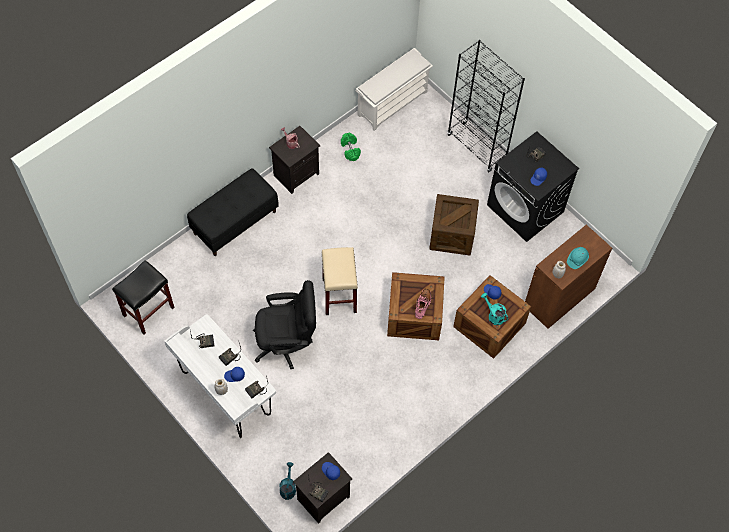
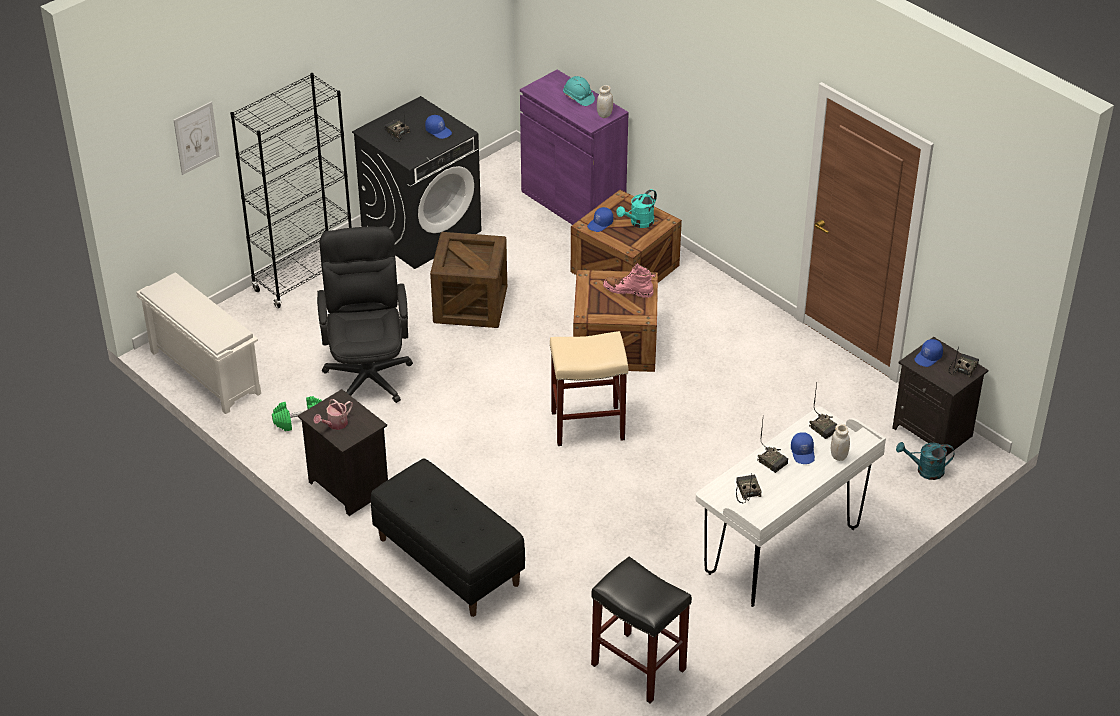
camera: 90 degrees left, 20 degrees down
black office chair [253,280,316,369] -> black office chair moved to [317,226,413,403]
brown cabinet [525,225,612,329] -> purple cabinet [520,70,629,225]
none -> picture [174,102,219,175]

